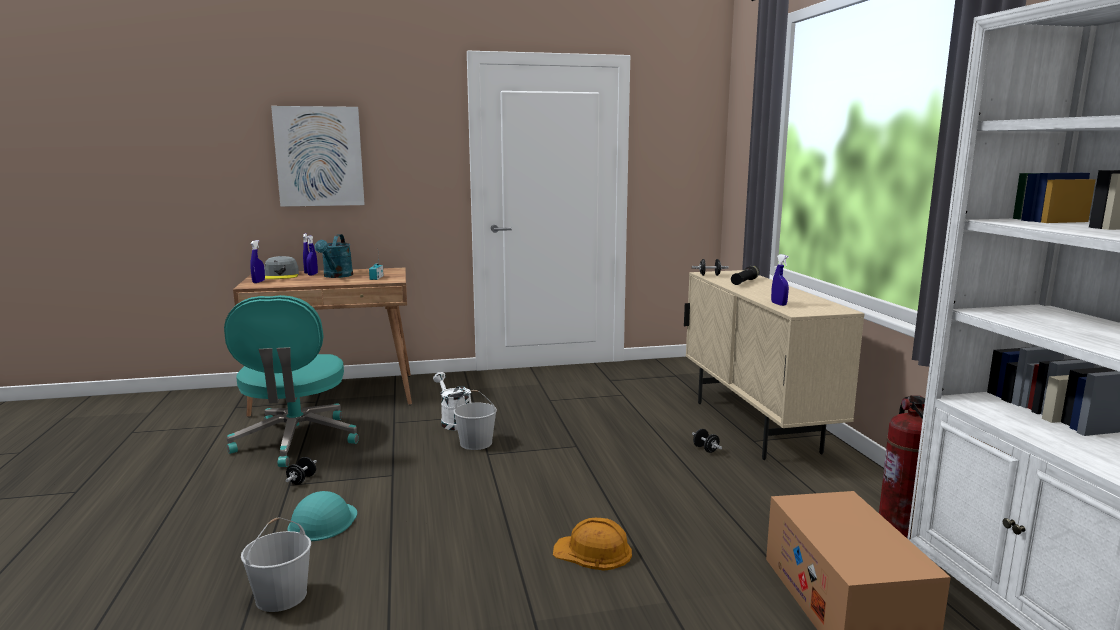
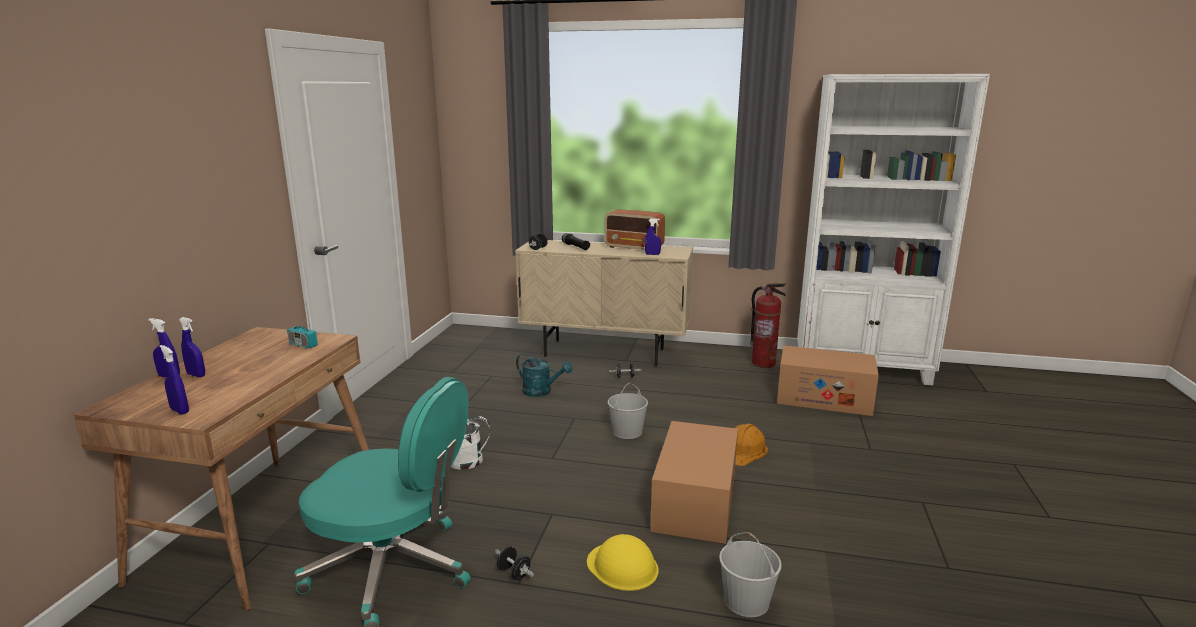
camera: 65 degrees left, 5 degrees up
grey cap [264,256,299,279] -> none
picture [271,106,365,207] -> none
turquoise hard hat [287,491,357,541] -> yellow hard hat [587,534,658,591]
turquoise watering can [314,234,353,278] -> turquoise watering can moved to [516,353,572,397]
white bucket [453,390,497,450] -> white bucket moved to [608,383,648,439]
none -> radio [605,210,665,250]
none -> cardboard box [650,421,738,544]

